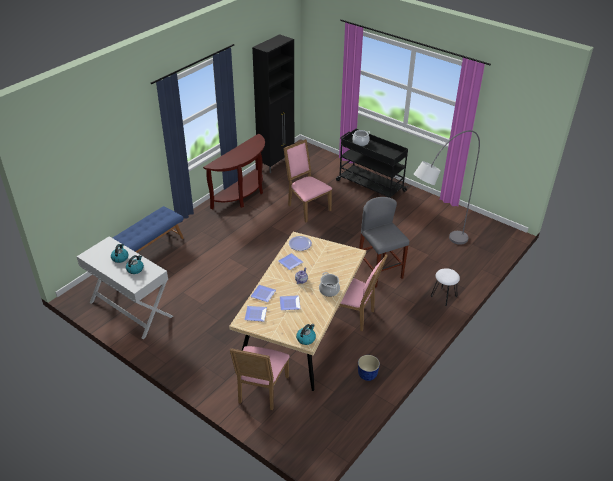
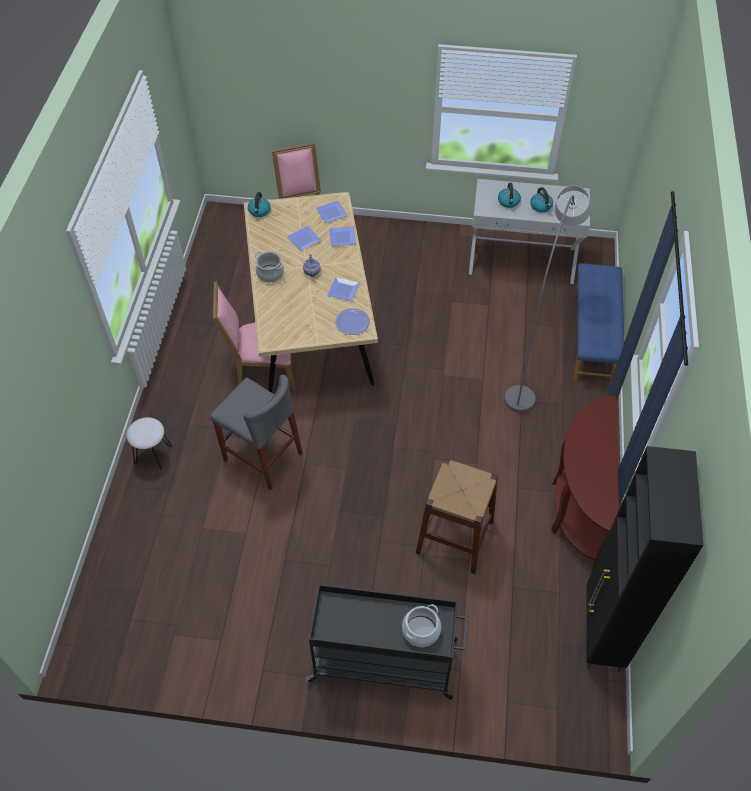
camera: 150 degrees right, 15 degrees up
pink chair [283,139,332,222] -> brown stool [416,458,498,574]
planter [358,355,380,381] -> none
grey floor lamp [414,130,480,245] -> grey floor lamp moved to [504,186,592,412]

